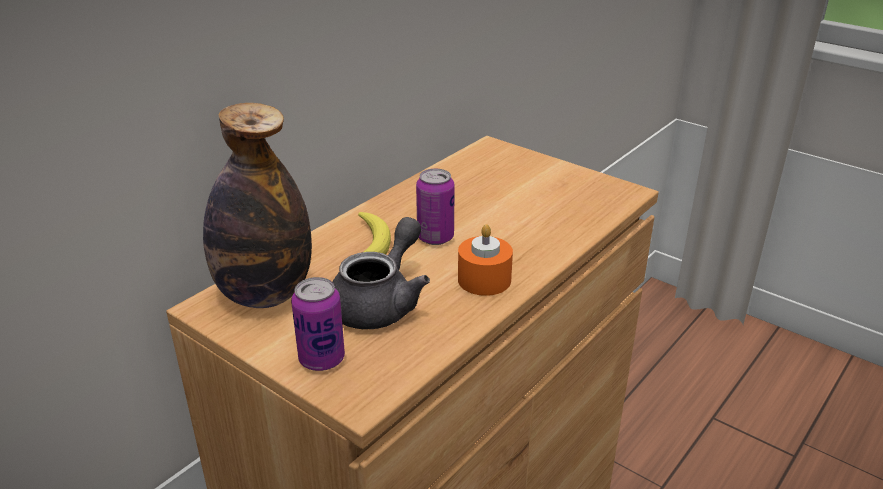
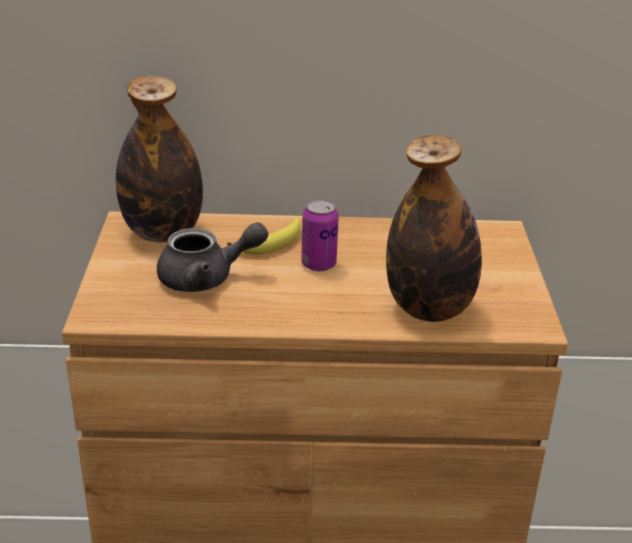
camera: 50 degrees right, 0 degrees up
can [291,277,345,371] -> none
orange candle [458,224,513,296] -> none
none -> bottle [386,135,482,322]

